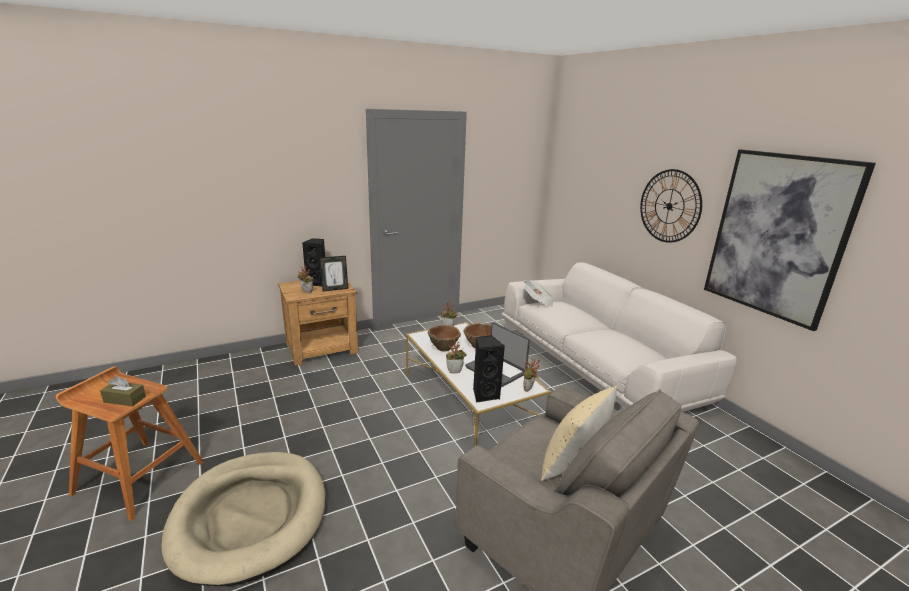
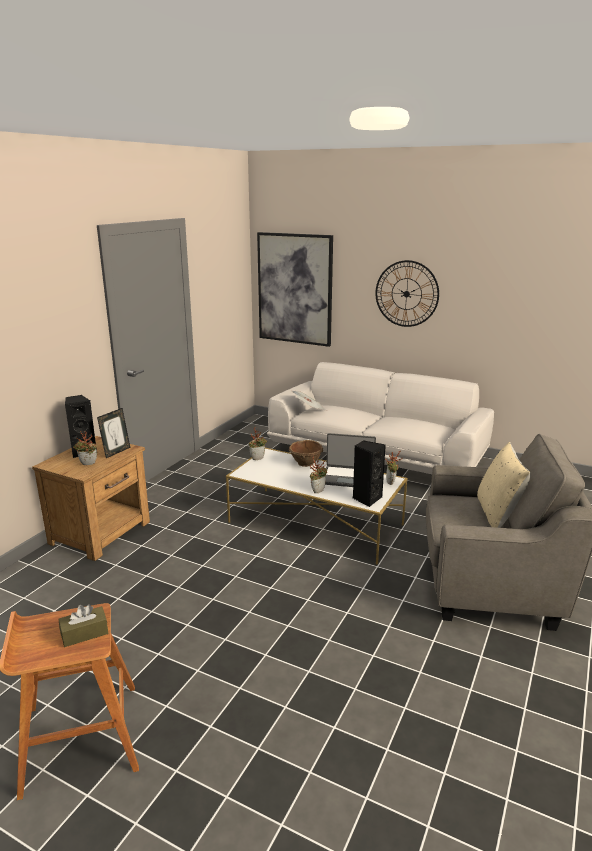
camera: 35 degrees left, 0 degrees up
beige dog bed [161,452,326,586] -> none
brown bowl [428,325,461,352] -> none
picture [704,149,876,331] -> picture moved to [257,232,333,347]

